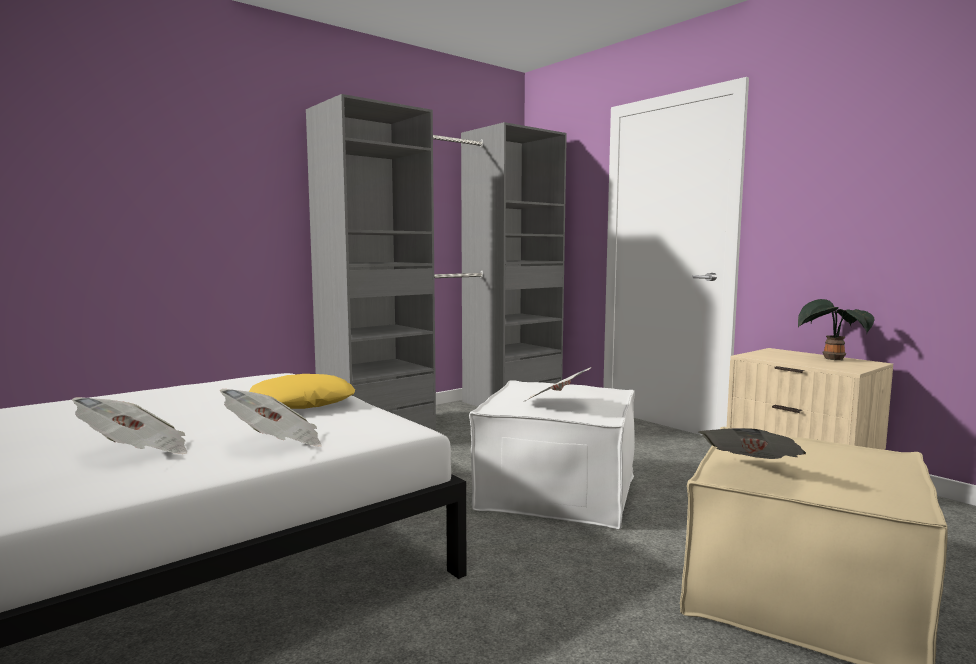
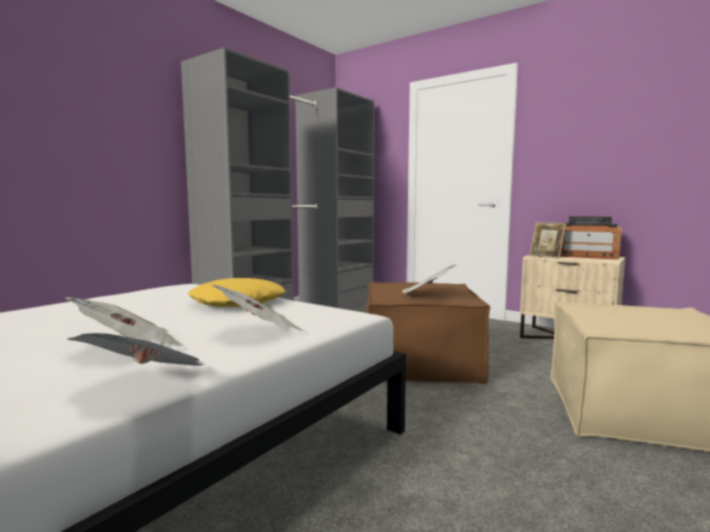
camera: 15 degrees left, 0 degrees up
white ottoman [469,380,635,529] -> brown ottoman [366,282,490,384]
newspaper [699,428,806,459] -> newspaper moved to [67,333,204,366]
potted plant [798,299,875,361] -> radio [560,216,622,260]
none -> picture frame [529,222,566,259]

